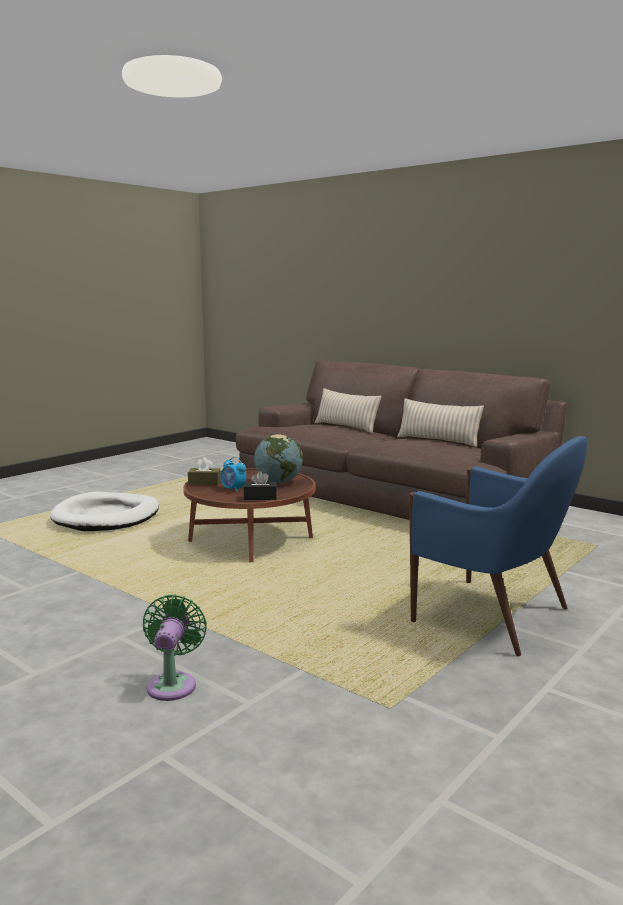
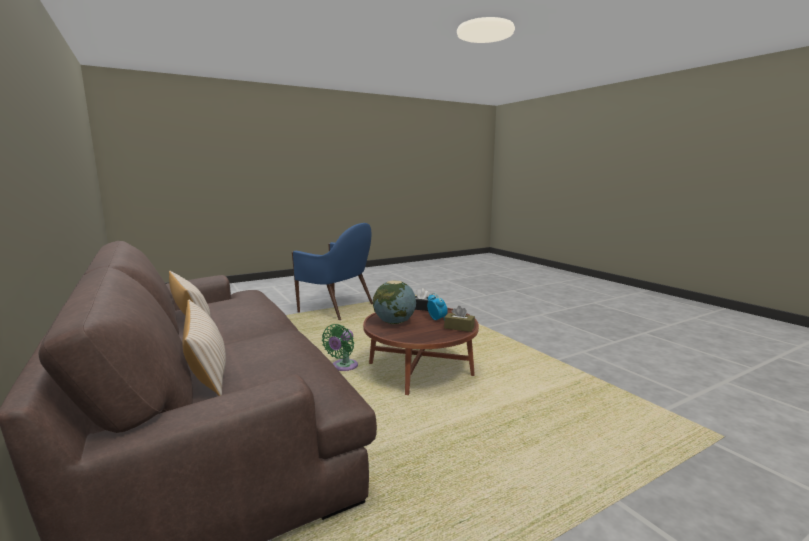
camera: 160 degrees left, 0 degrees up
white dog bed [50,492,159,531] -> none
green fan [143,595,207,701] -> green fan moved to [322,324,358,371]
blue armchair [409,436,587,656] -> blue armchair turned 150 degrees clockwise [292,223,373,320]

